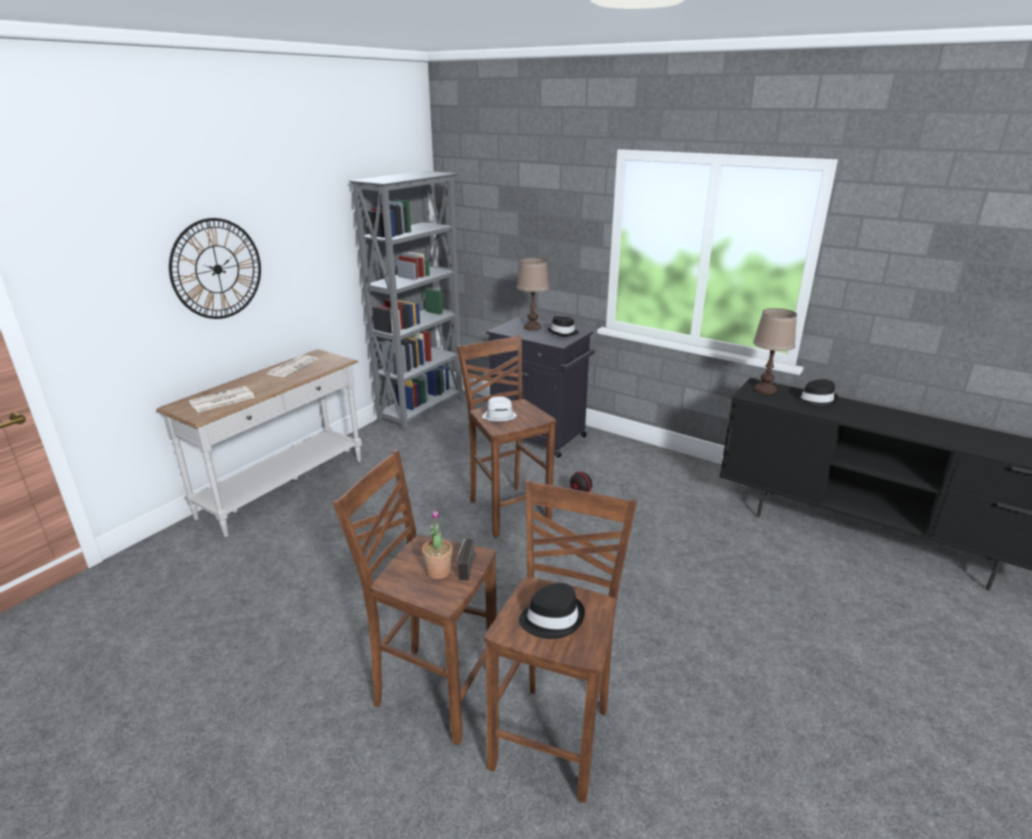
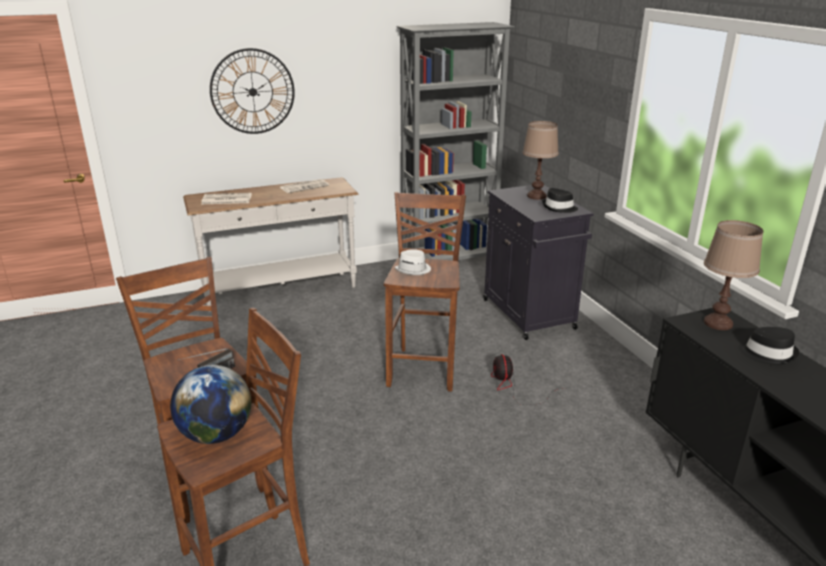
camera: 35 degrees right, 0 degrees up
potted plant [422,510,452,579] -> none
black hat [519,583,585,639] -> globe [170,365,251,444]

